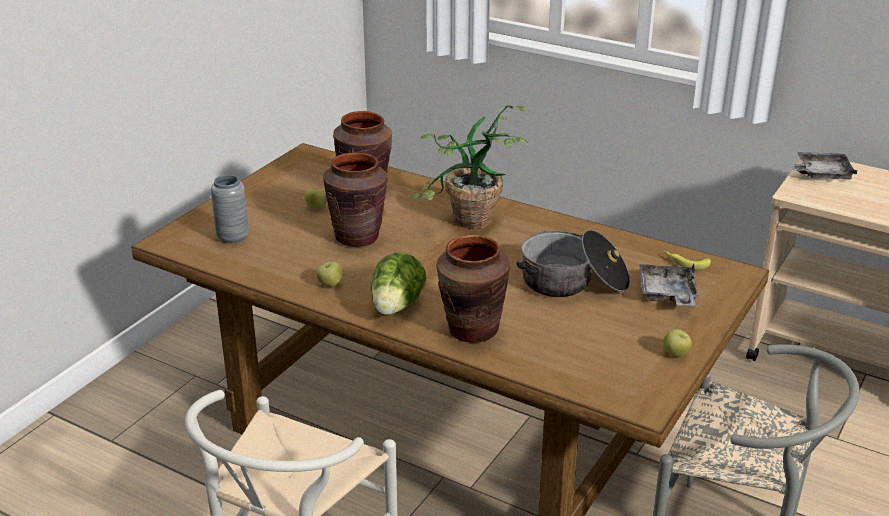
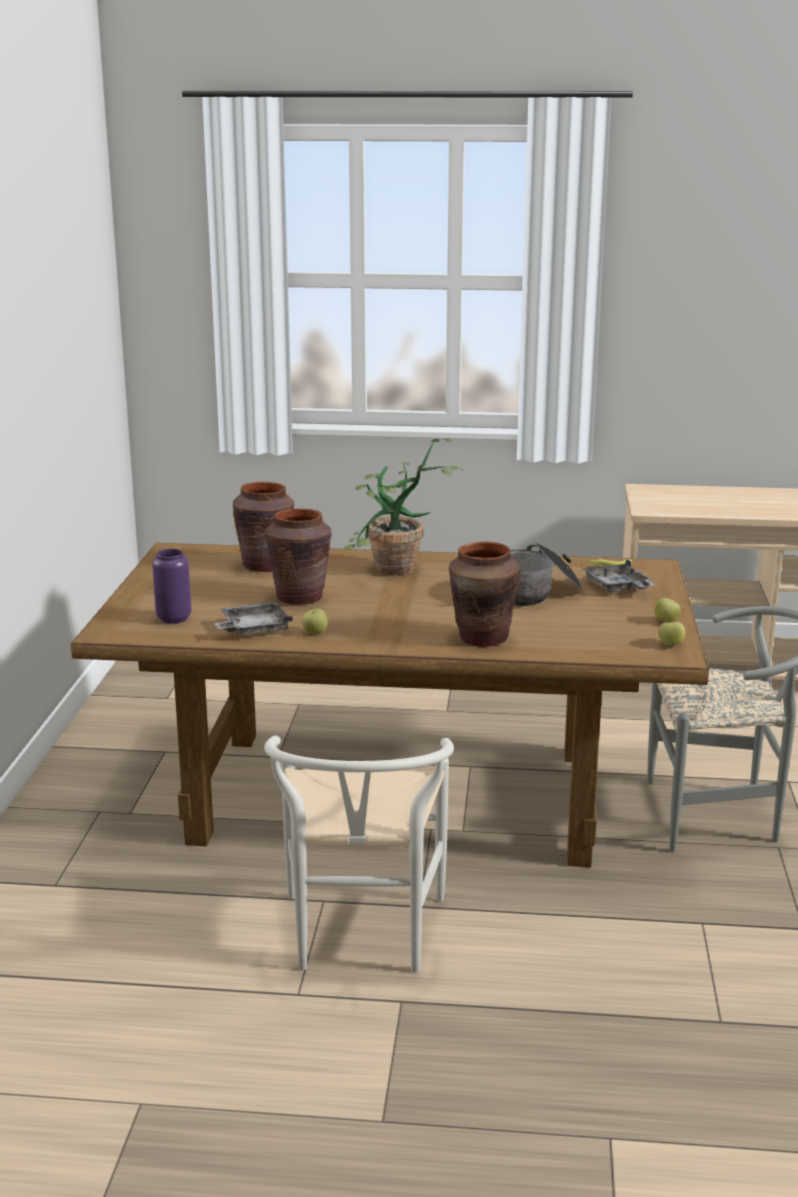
camera: 25 degrees left, 10 degrees down
grey vase [211,175,249,244] -> purple vase [152,549,191,624]
apple [305,188,327,208] -> apple moved to [658,622,685,646]
lettuce [371,253,426,315] -> none
grey tray [790,152,857,180] -> grey tray moved to [214,602,293,635]

